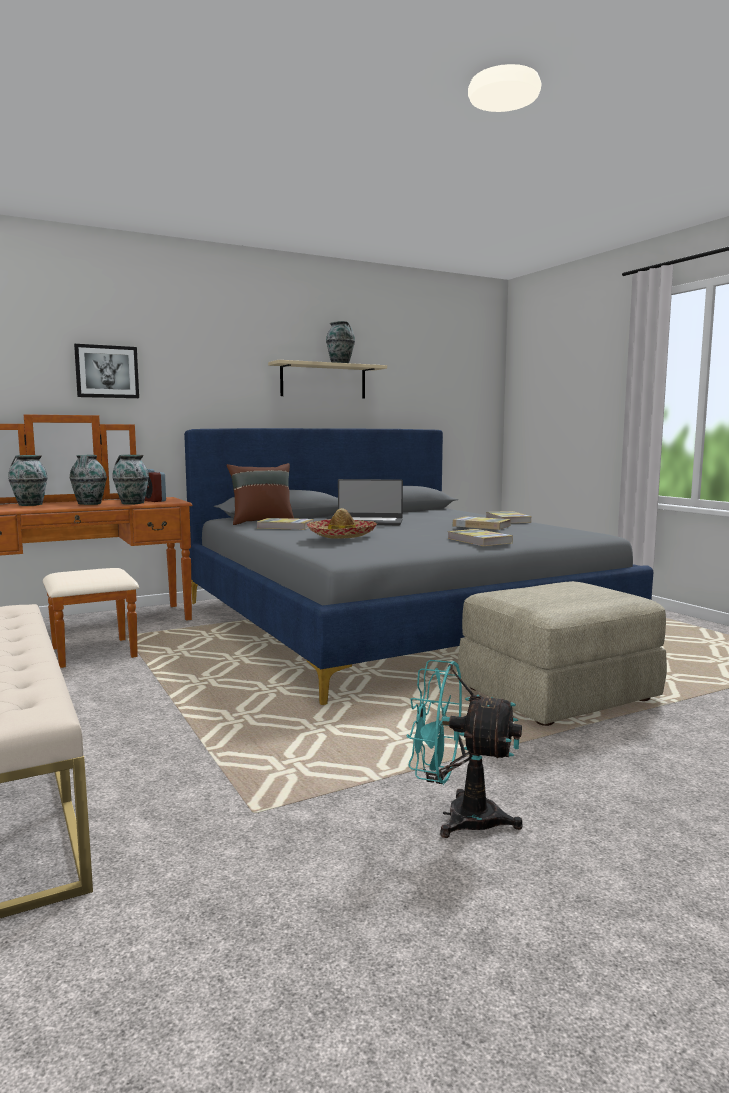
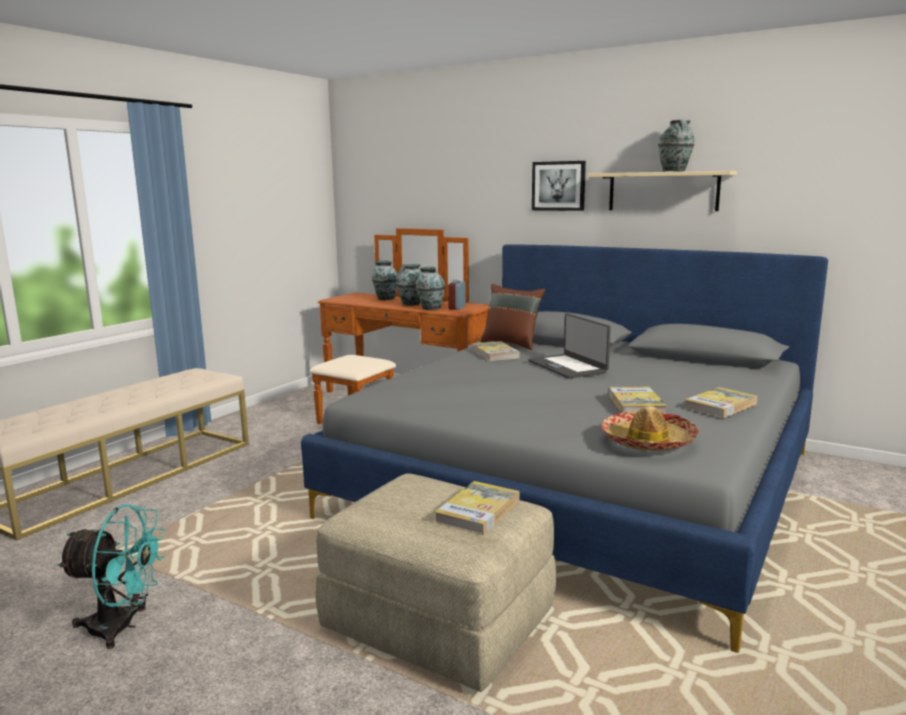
camera: 60 degrees right, 5 degrees up
picture [74,344,139,398] -> picture moved to [532,161,586,211]
hat [307,508,377,538] -> hat moved to [602,406,699,451]
turquoise fan [406,660,523,838] -> turquoise fan turned 105 degrees clockwise [57,504,165,649]
book [448,529,513,546] -> book moved to [435,481,520,535]

